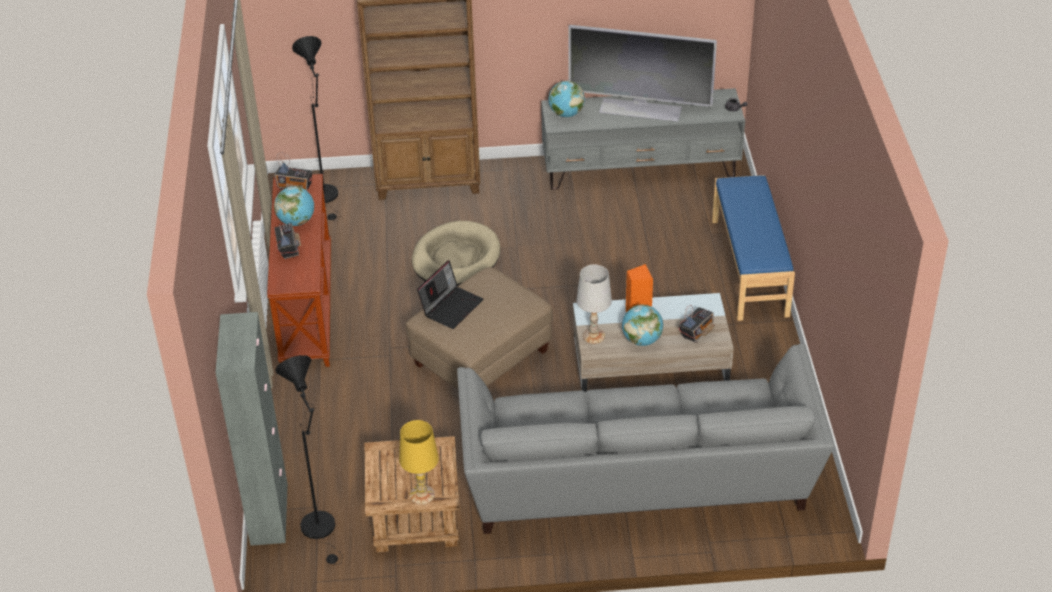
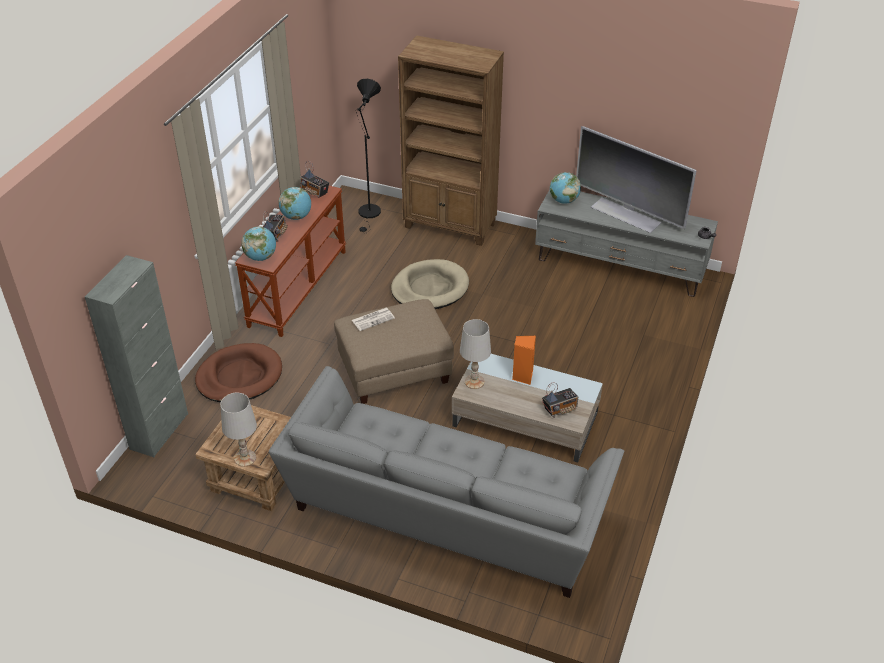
camera: 25 degrees right, 0 degrees up
black floor lamp [275,355,343,565] -> none
yellow table lamp [399,420,439,505] -> white table lamp [220,393,257,467]
laptop [417,260,484,329] -> newspaper [352,308,395,331]
globe [622,304,663,346] -> globe moved to [241,226,276,261]
blue bench [712,175,795,321] -> none
none -> brown dog bed [195,343,282,402]

